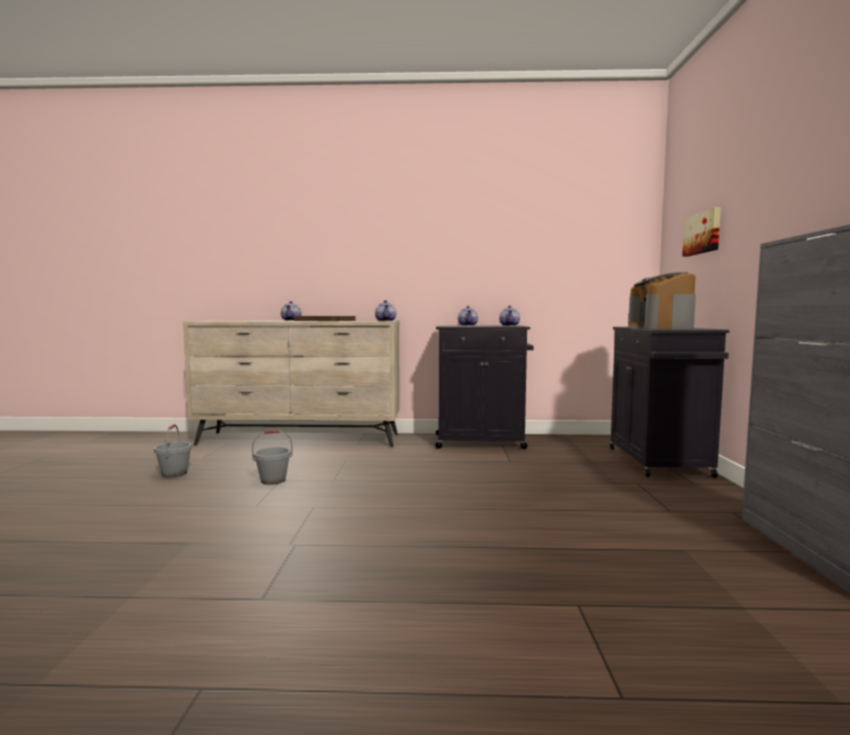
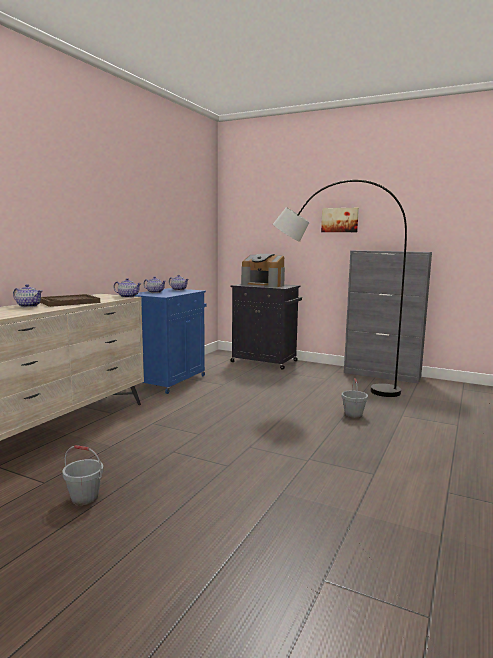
camera: 65 degrees left, 5 degrees up
grey bucket [252,430,293,485] -> grey bucket moved to [342,378,368,419]
black cabinet [435,325,534,449] -> blue cabinet [135,288,207,394]
picture [682,207,721,257] -> picture moved to [321,208,359,232]
none -> grey floor lamp [273,180,407,397]

